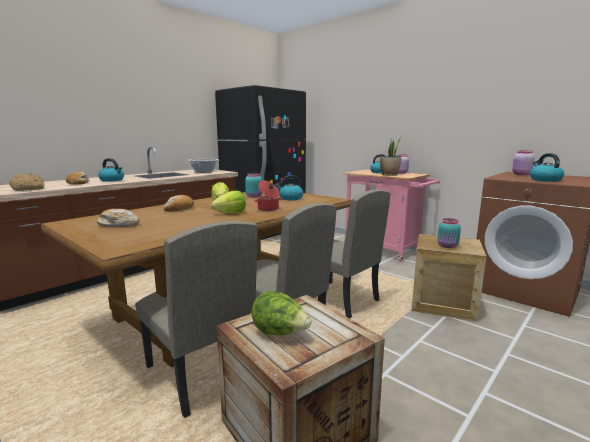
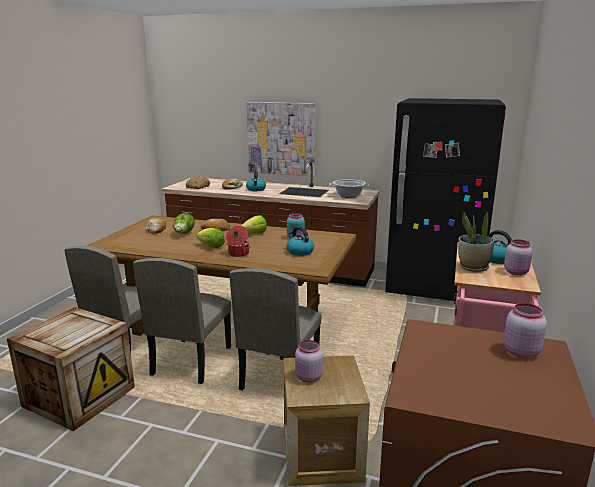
camera: 65 degrees right, 5 degrees up
lettuce [252,291,311,335] -> lettuce moved to [173,213,195,234]
turquoise jar [437,218,461,248] -> pink jar [295,340,323,383]
kettle [530,153,564,182] -> none
none -> picture [247,102,315,176]

